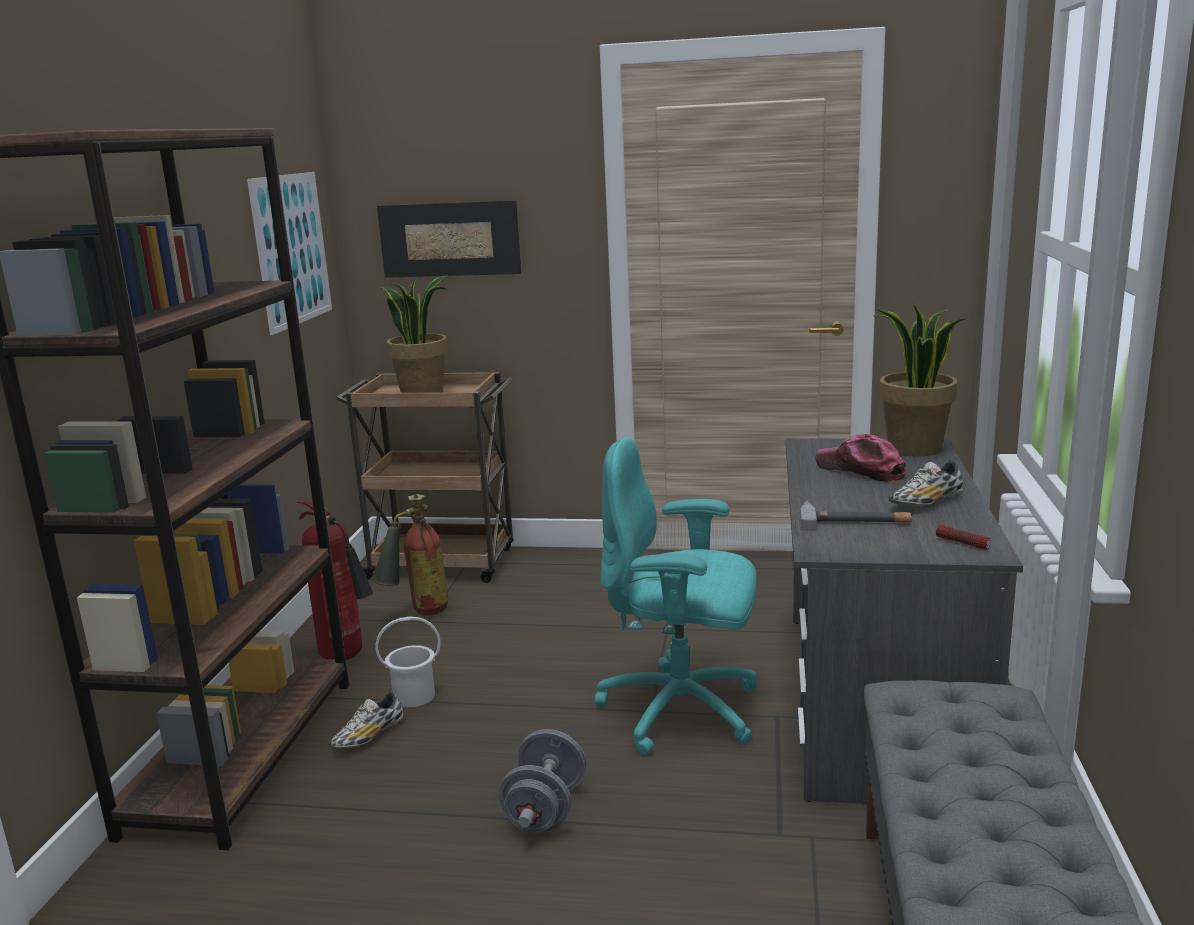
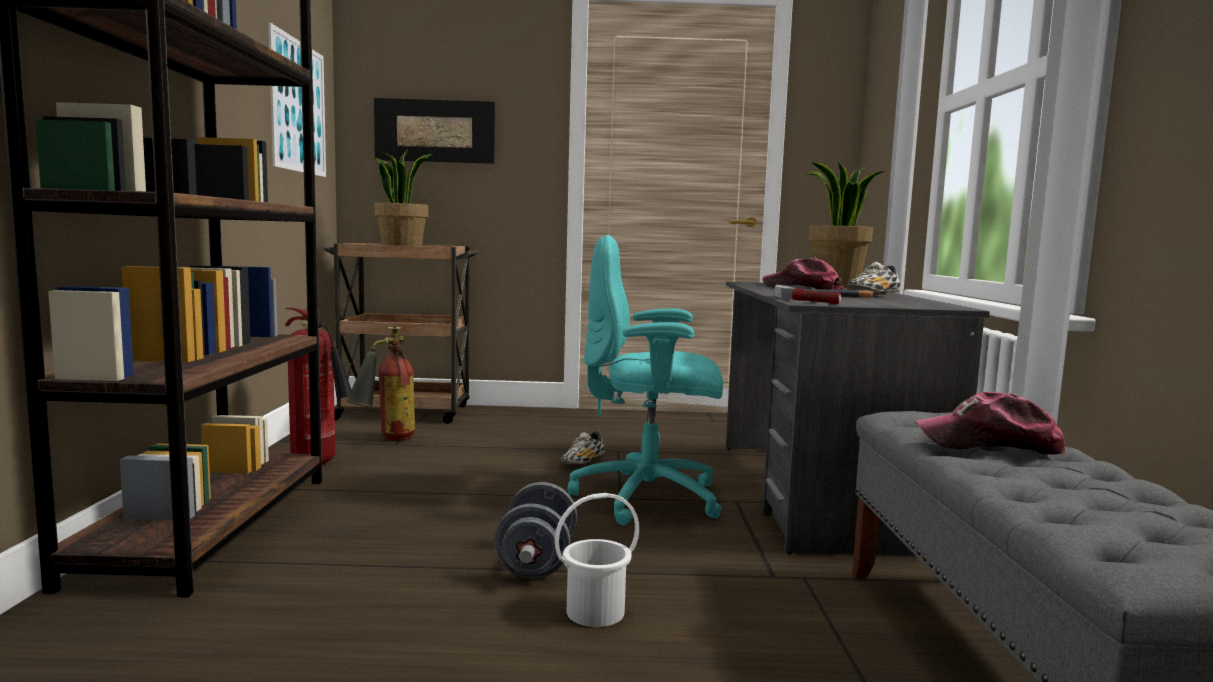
camera: 10 degrees left, 10 degrees down
shoe [329,691,404,749] -> shoe moved to [560,431,605,464]
white bucket [376,616,441,707] -> white bucket moved to [555,493,639,627]
flashlight [936,525,991,550] -> flashlight moved to [792,289,842,304]
none -> cap [915,392,1066,455]

